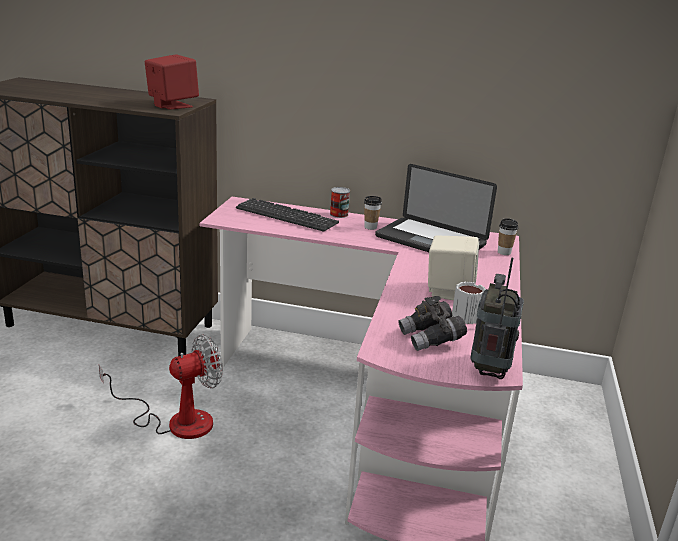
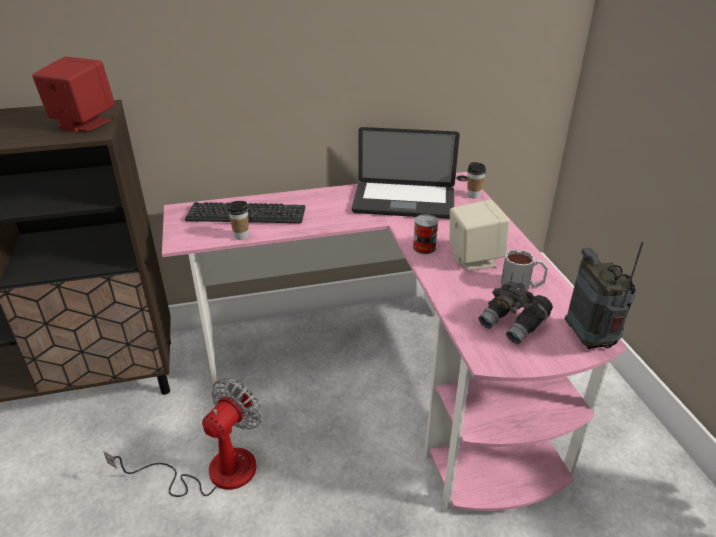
camera: 25 degrees left, 10 degrees up
can [330,187,350,218] -> can moved to [413,214,438,254]
cup [364,196,382,230] -> cup moved to [227,201,249,240]

